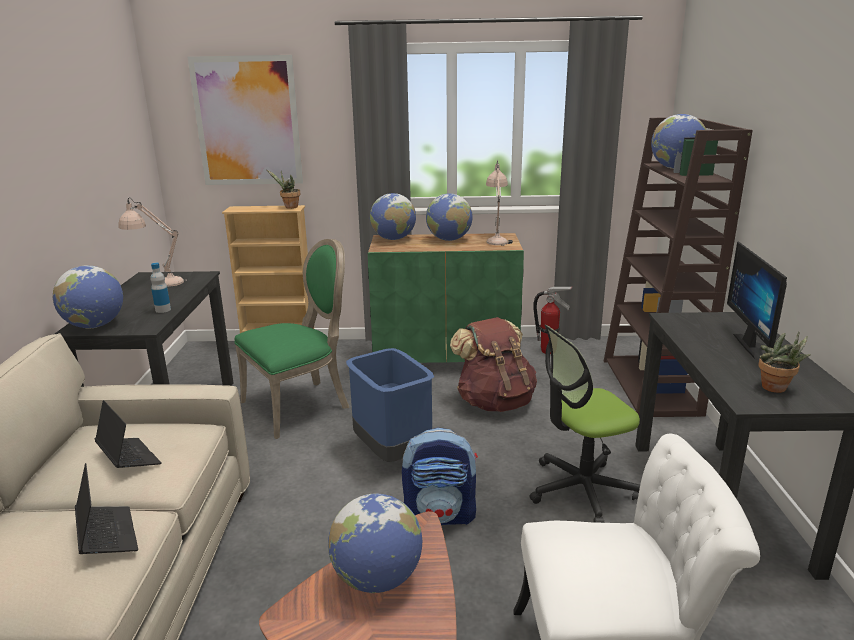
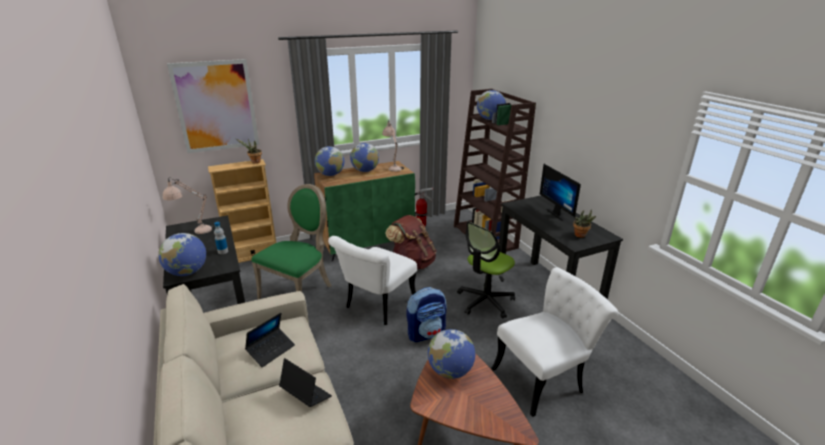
camera: 25 degrees left, 5 degrees up
laptop [95,400,162,468] -> laptop turned 105 degrees clockwise [245,313,295,367]
blue trash can [346,348,434,462] -> white chair [328,236,417,325]

